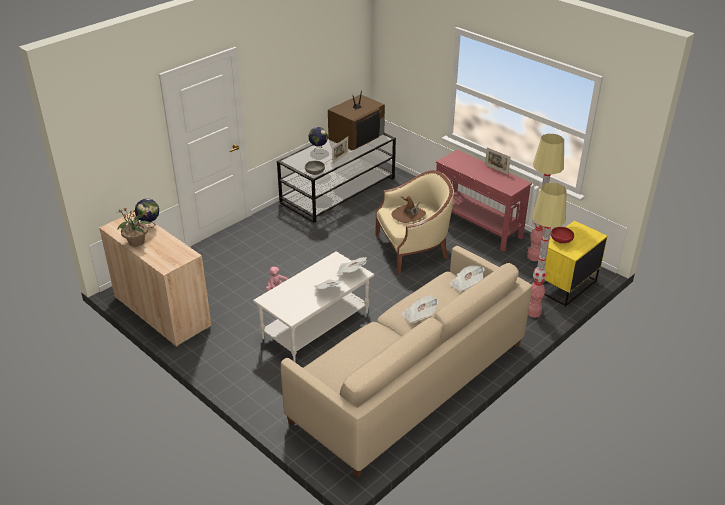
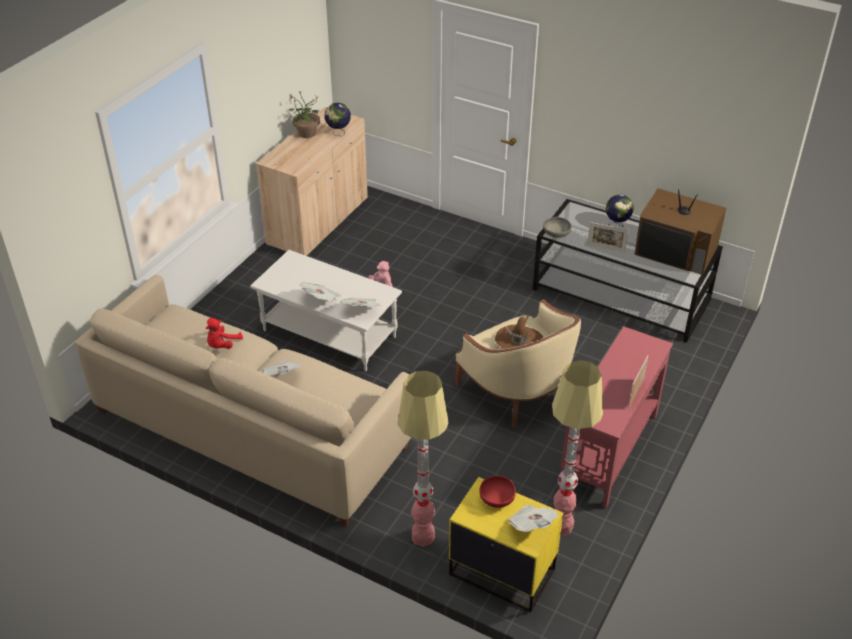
camera: 75 degrees right, 5 degrees up
newspaper [449,265,485,292] -> newspaper moved to [508,505,559,532]
none -> red plush toy [205,318,243,349]

